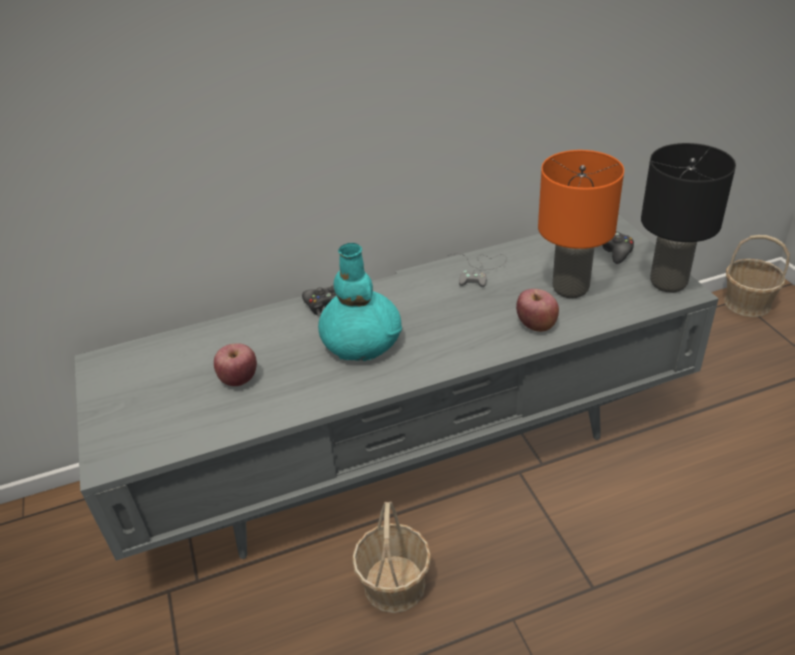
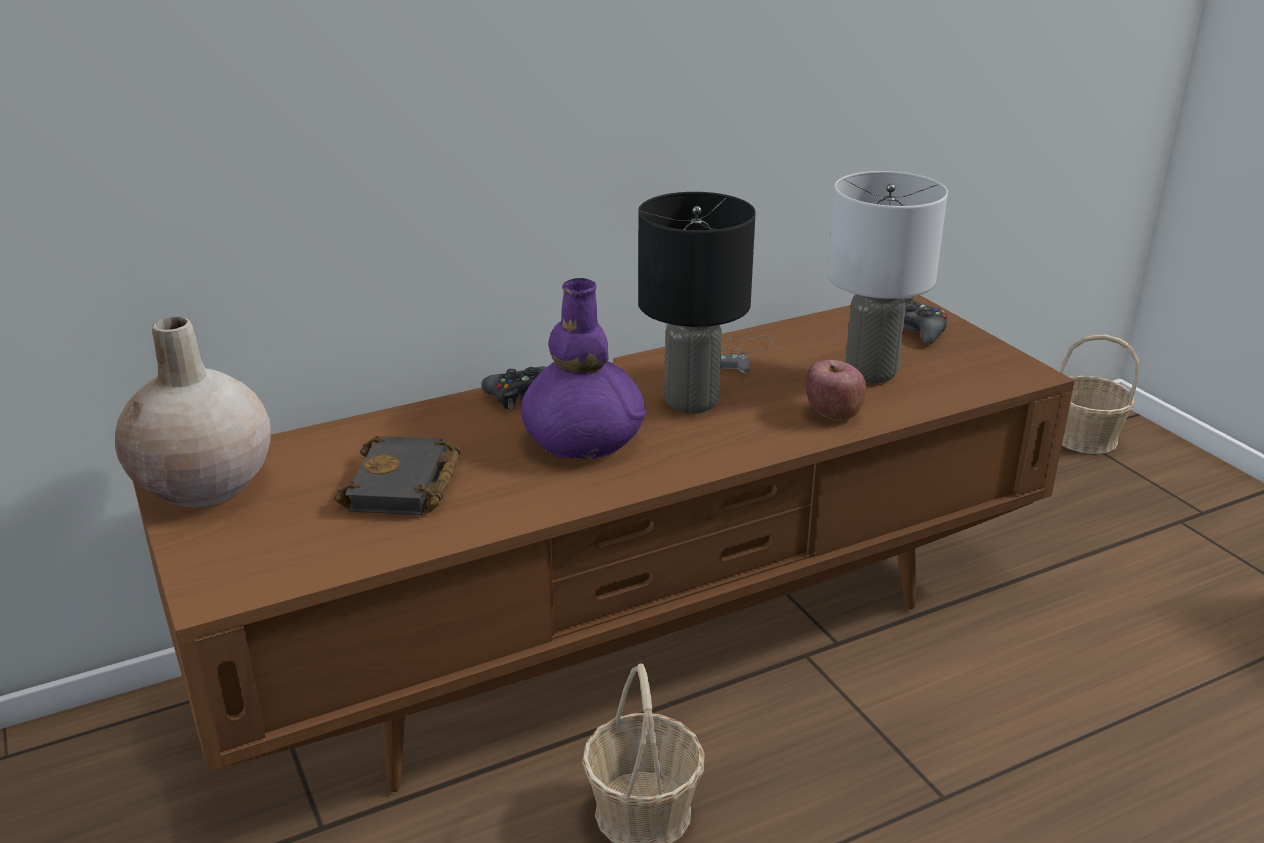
camera: 10 degrees left, 10 degrees down
grey tv stand [74,214,719,561] -> brown tv stand [132,295,1075,792]
apple [214,343,257,386] -> black book [334,436,461,515]
turquoise vase [318,243,402,361] -> purple vase [521,278,646,459]
orange table lamp [538,150,624,298] -> white table lamp [827,171,948,383]
black table lamp [641,143,736,293] -> black table lamp moved to [638,192,756,414]
none -> beige vase [115,317,271,508]

